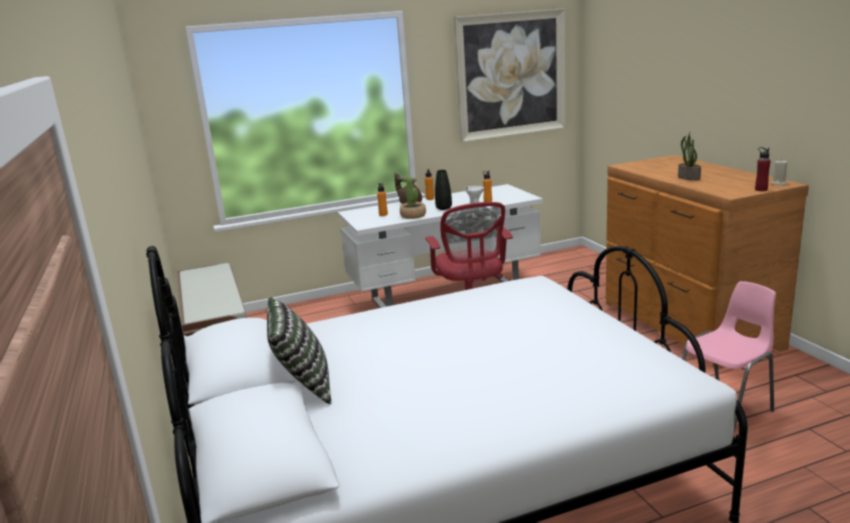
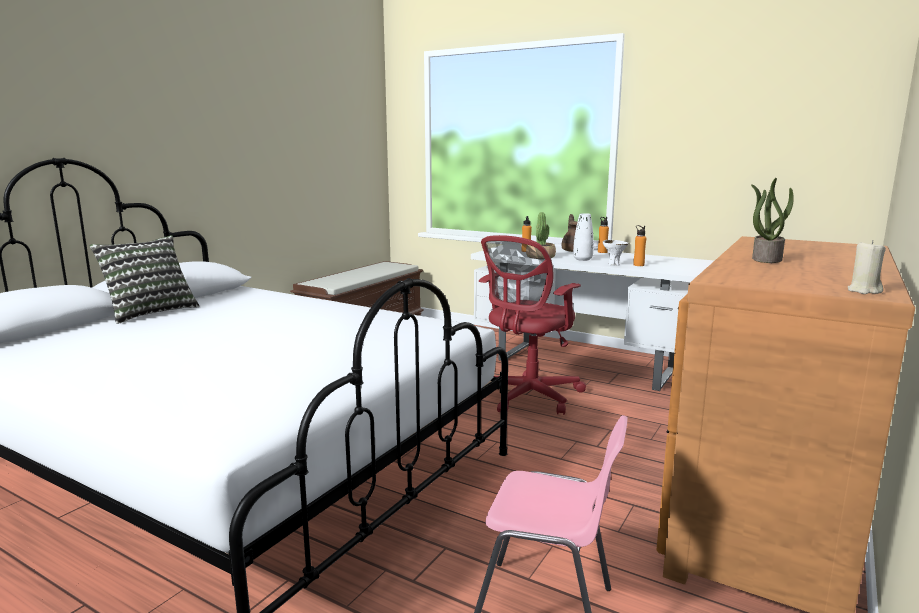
camera: 50 degrees right, 5 degrees down
black vase [435,170,452,210] -> white vase [573,213,594,261]
picture [453,8,566,143] -> none
red bottle [755,147,770,191] -> none

